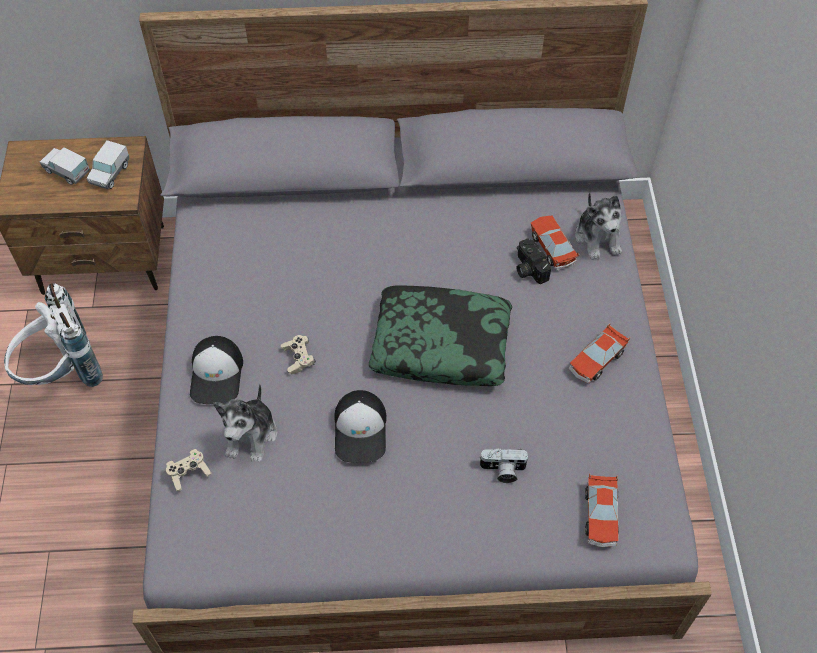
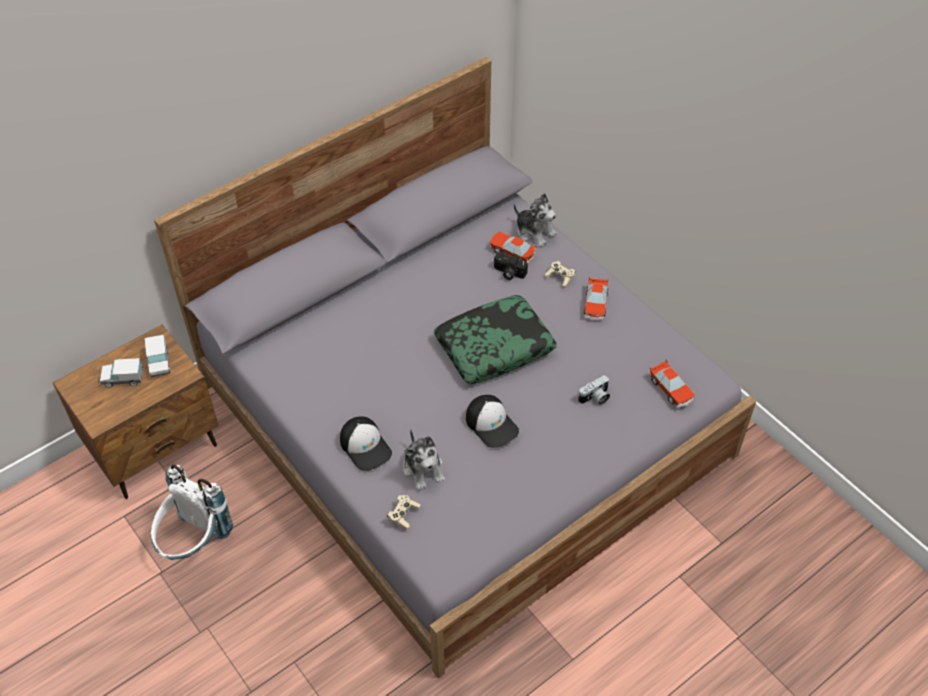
camera: 35 degrees left, 5 degrees down
beige game controller [281,335,315,375] -> beige game controller moved to [545,261,575,288]

